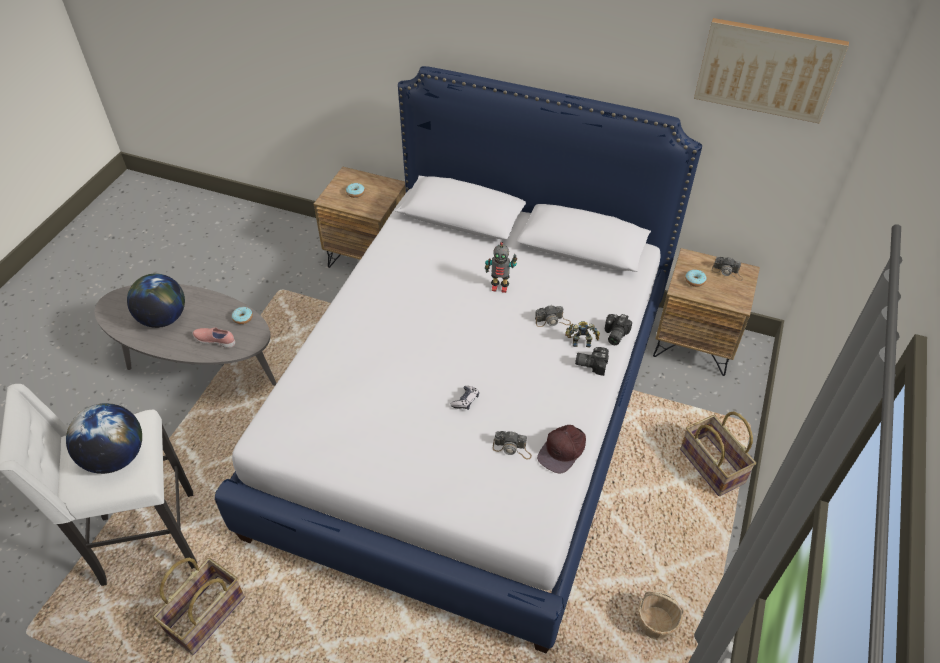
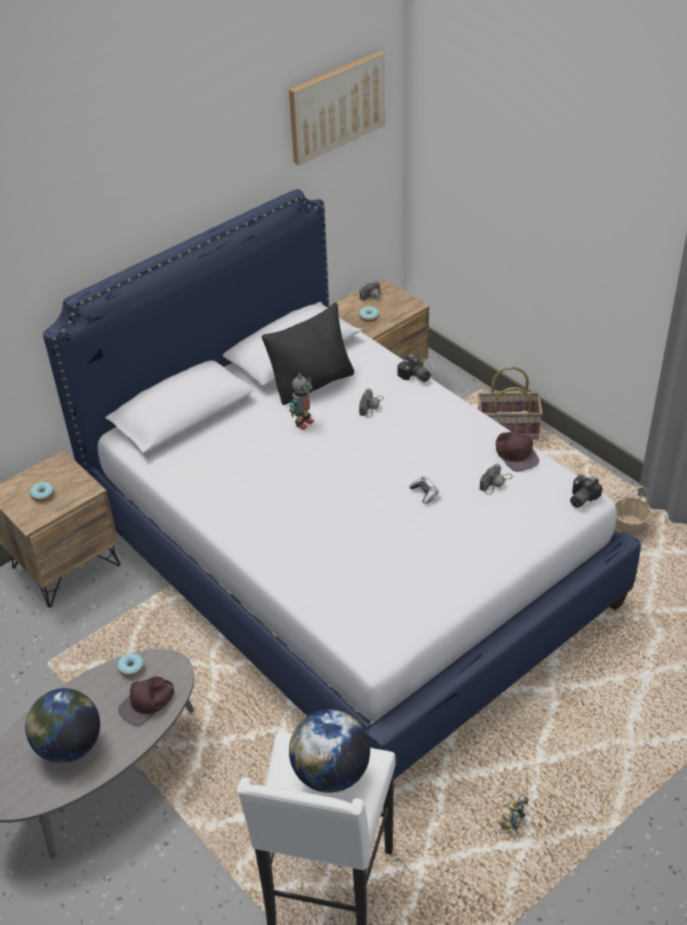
camera: 60 degrees left, 5 degrees down
basket [153,558,245,655] -> none
pink shoe [192,327,235,348] -> brown cap [118,676,174,725]
toy robot [565,321,600,348] -> toy robot moved to [498,795,528,830]
camera [575,347,609,376] -> camera moved to [570,475,602,508]
none -> black pillow [262,302,354,405]

